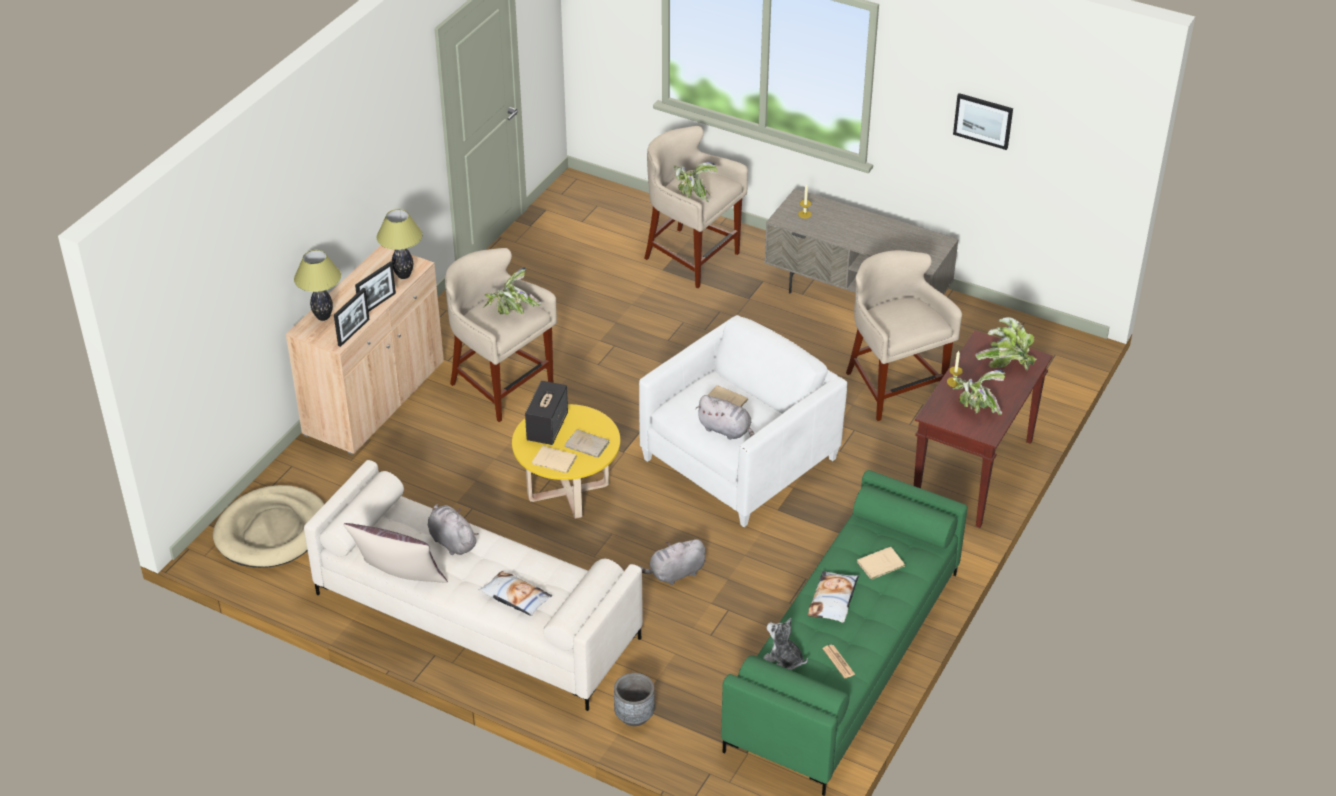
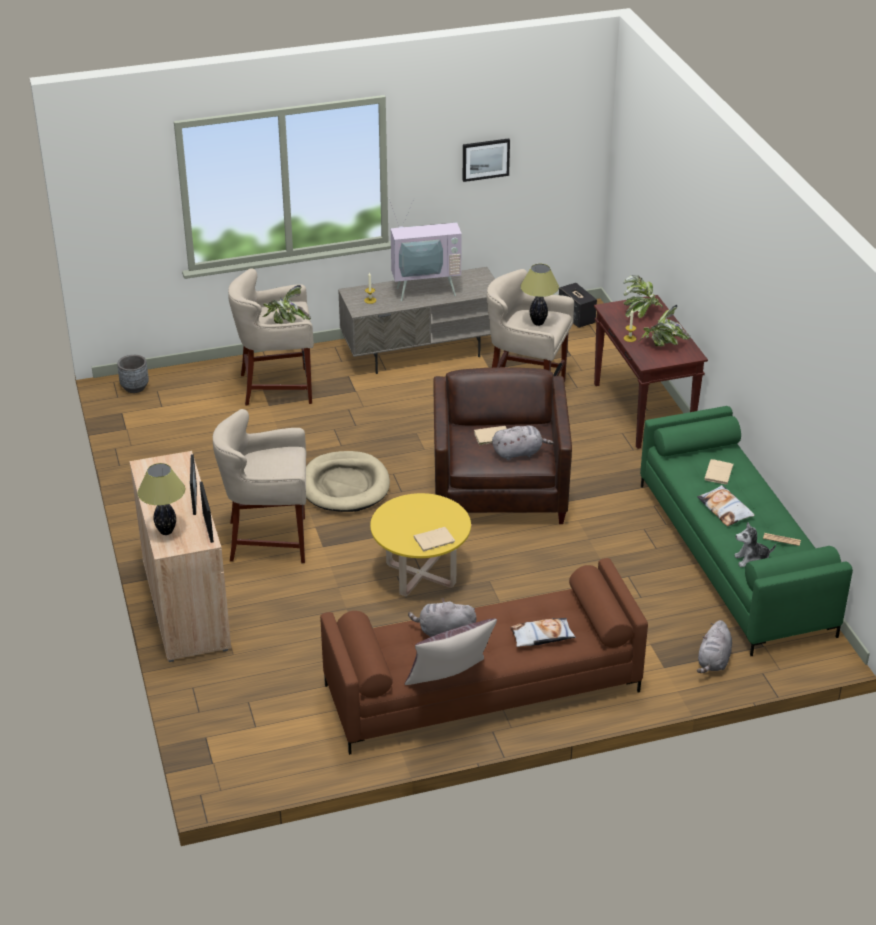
camera: 45 degrees left, 5 degrees down
beige dog bed [213,485,324,568] -> beige dog bed moved to [306,451,390,512]
white sofa [304,460,643,711] -> brown sofa [320,558,648,755]
table lamp [377,209,422,279] -> table lamp moved to [520,264,559,326]
potted plant [482,267,541,315] -> none
speaker [525,381,568,445] -> speaker moved to [559,283,597,328]
beige book [565,429,609,458] -> none
grey planter [614,673,655,726] -> grey planter moved to [117,355,149,393]
white armchair [639,315,847,527] -> brown armchair [433,367,572,524]
grey plush toy [639,539,706,585] -> grey plush toy moved to [697,620,732,673]
none -> television [389,199,462,301]

